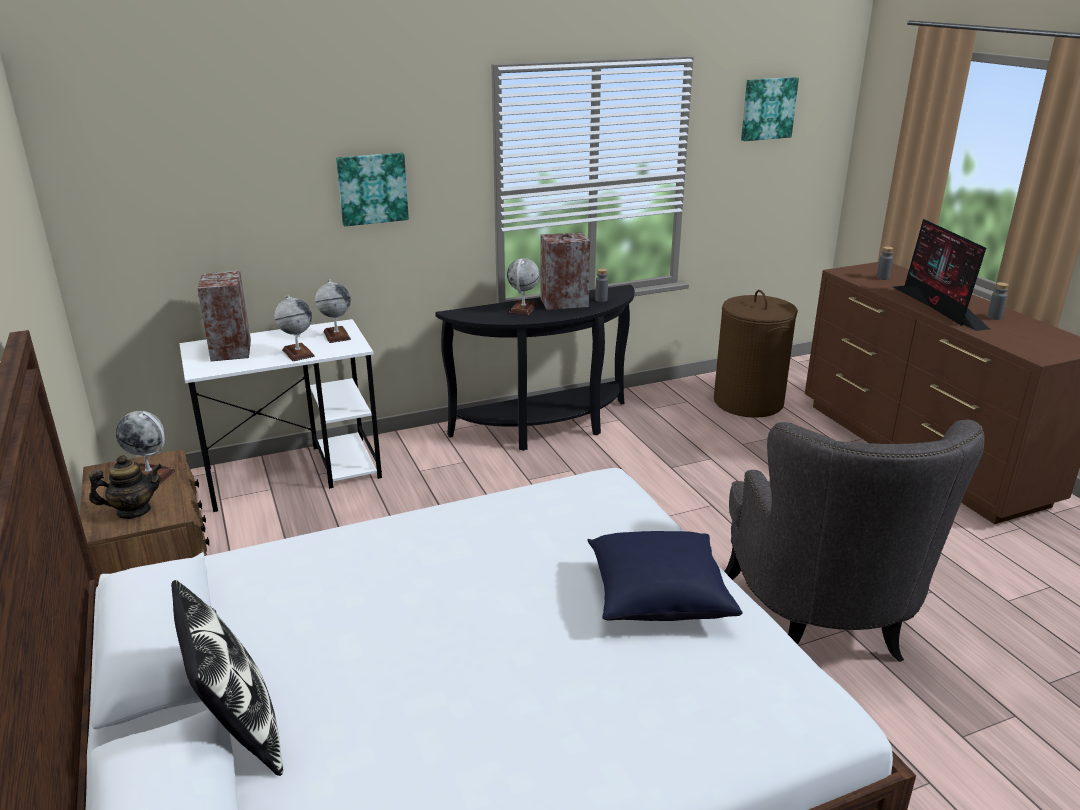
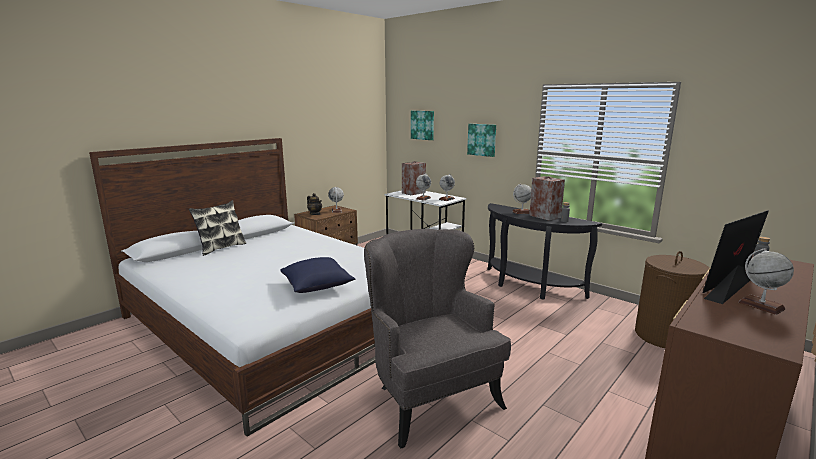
camera: 65 degrees right, 10 degrees down
grey armchair [724,420,985,662] -> grey armchair turned 90 degrees clockwise [364,229,511,449]
picture [741,77,799,141] -> picture moved to [411,111,434,140]
grey bottle [987,282,1009,320] -> globe [738,248,794,315]

